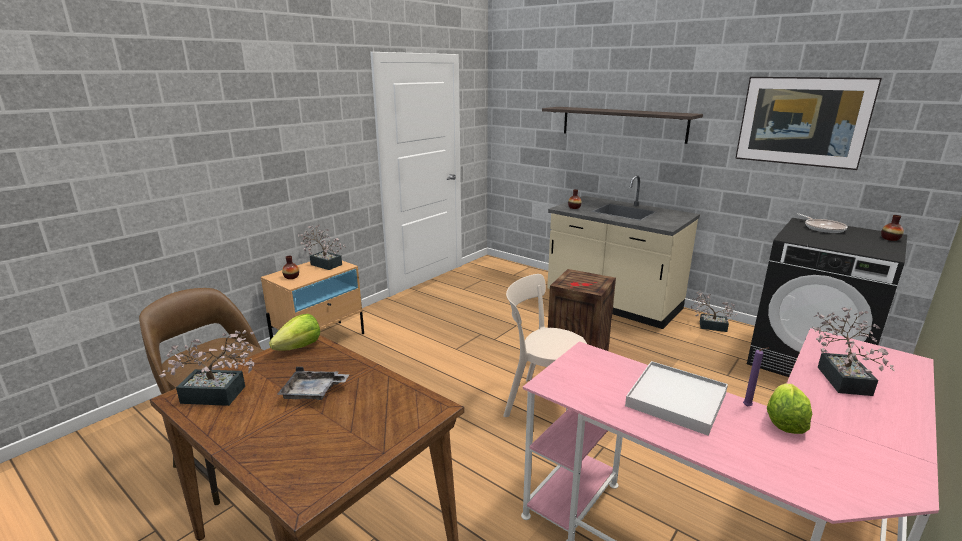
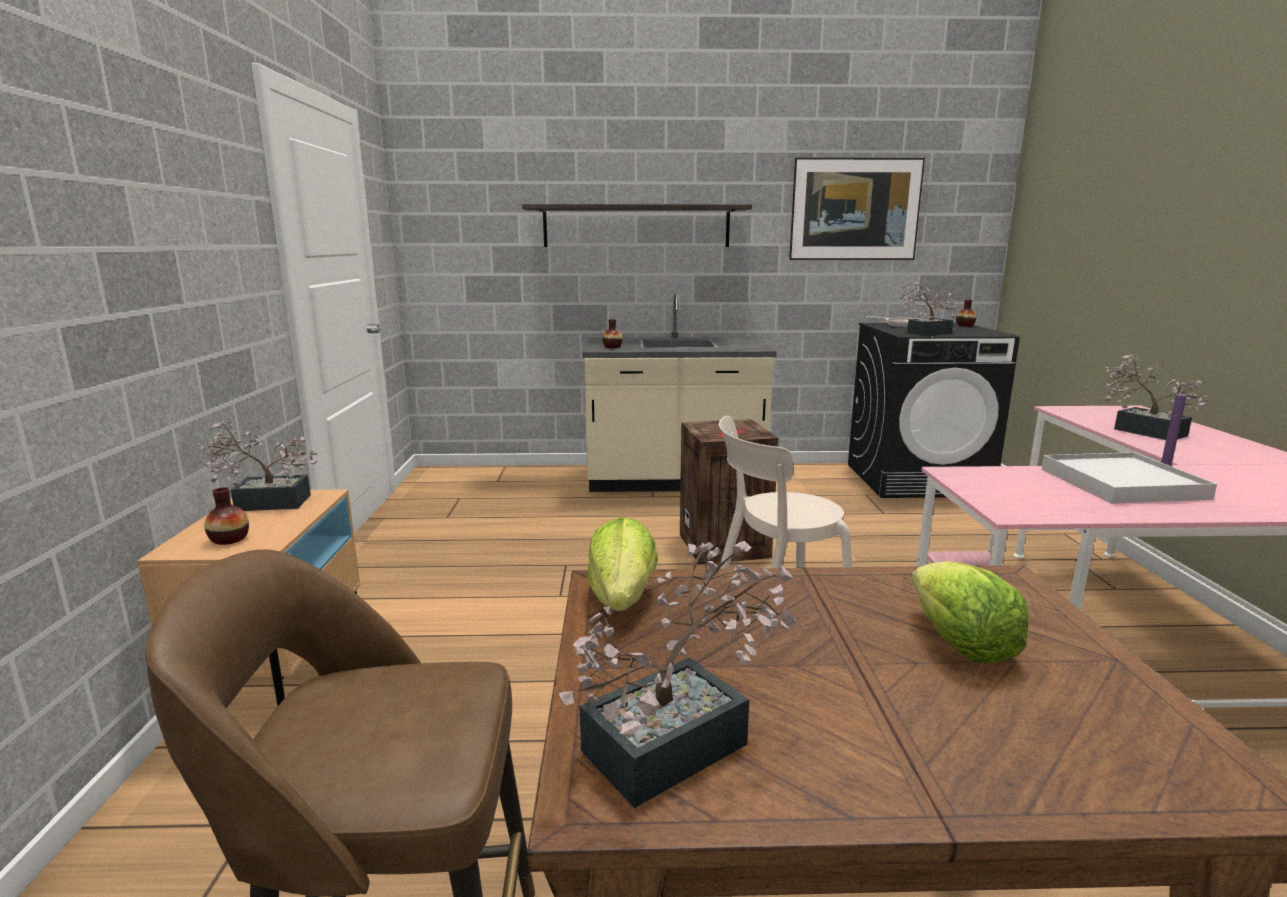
camera: 40 degrees left, 5 degrees down
grey tray [277,367,349,400] -> none
potted plant [691,290,738,332] -> potted plant moved to [899,282,956,336]
lettuce [767,384,812,434] -> lettuce moved to [912,561,1029,663]

